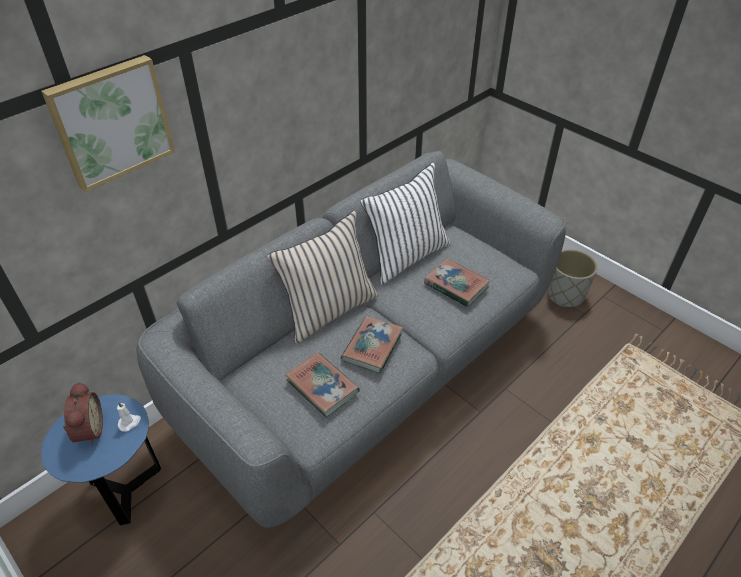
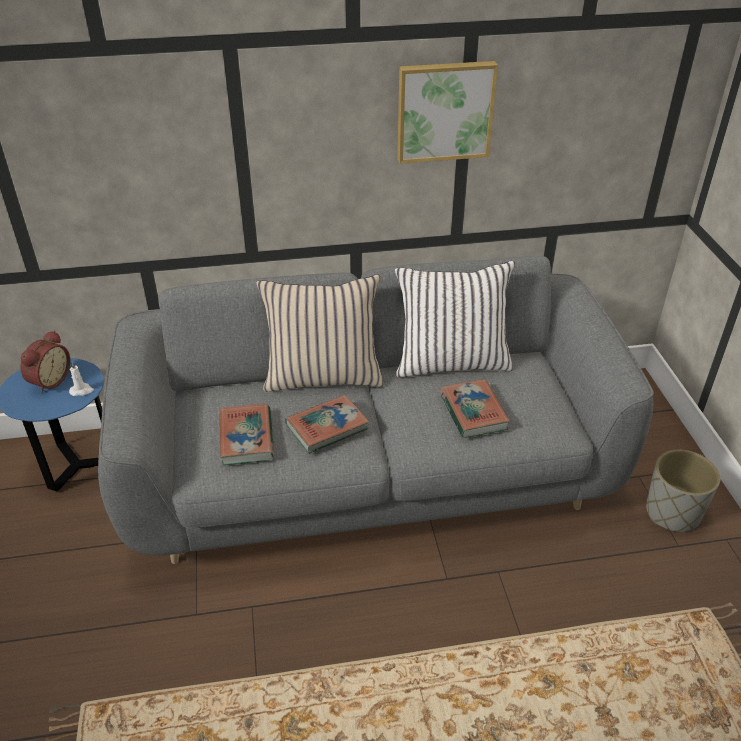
camera: 35 degrees right, 5 degrees down
picture [41,55,175,192] -> picture moved to [397,61,498,164]

